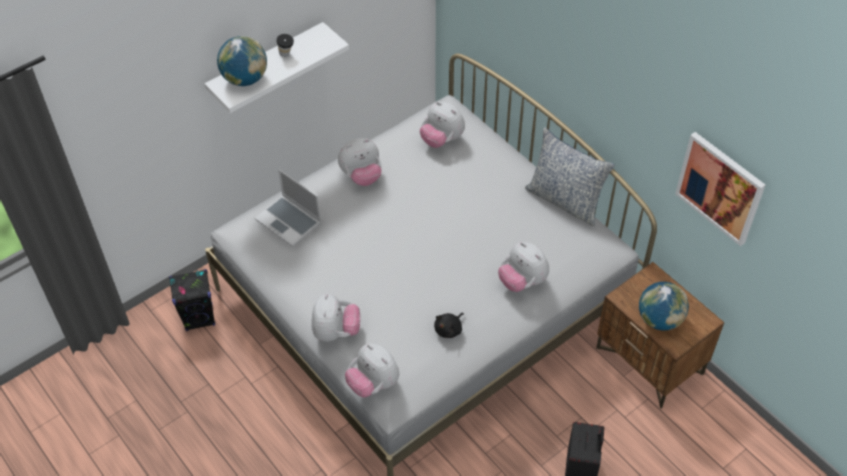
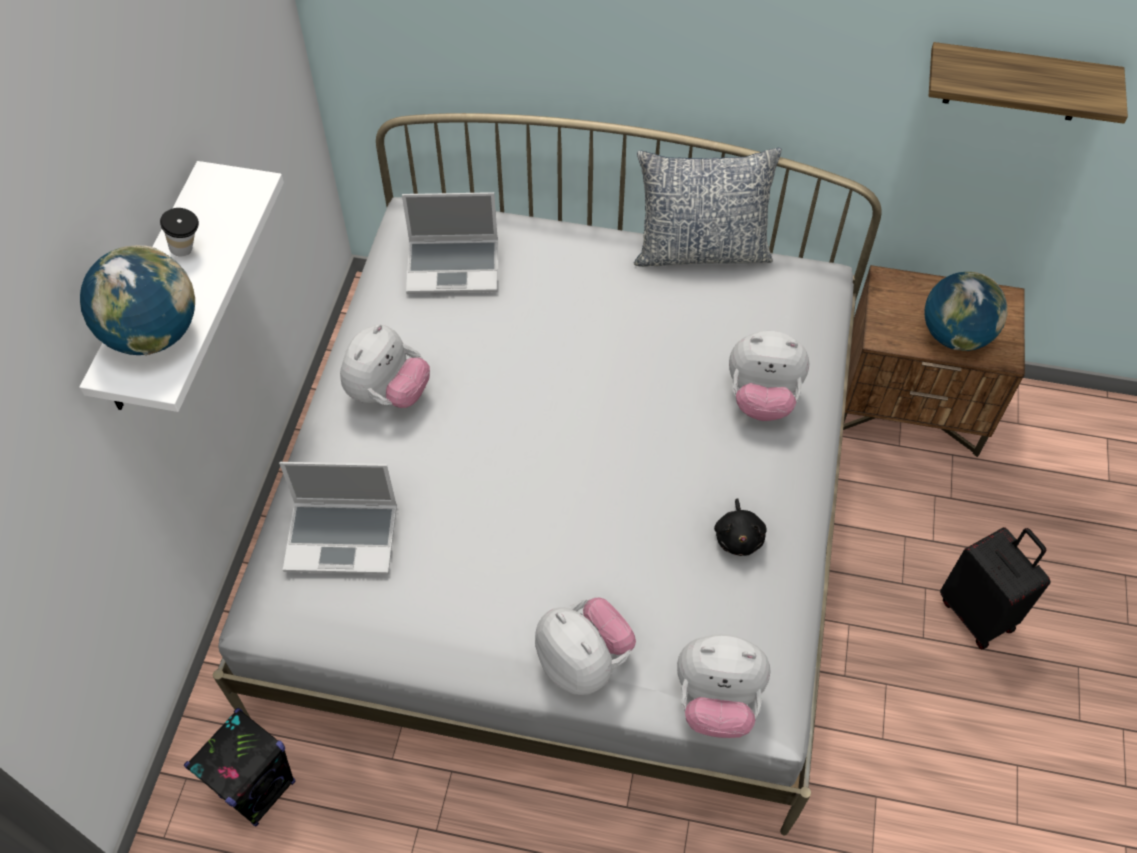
camera: 40 degrees left, 5 degrees up
plush toy [420,101,465,148] -> laptop [402,192,498,294]
picture [675,132,765,246] -> shelf [929,42,1128,124]

